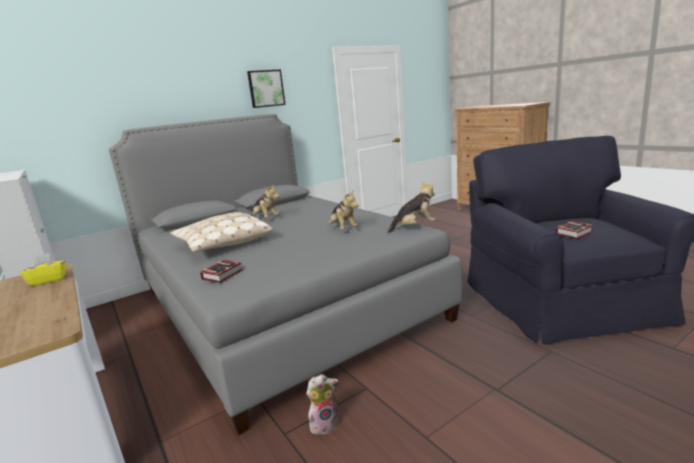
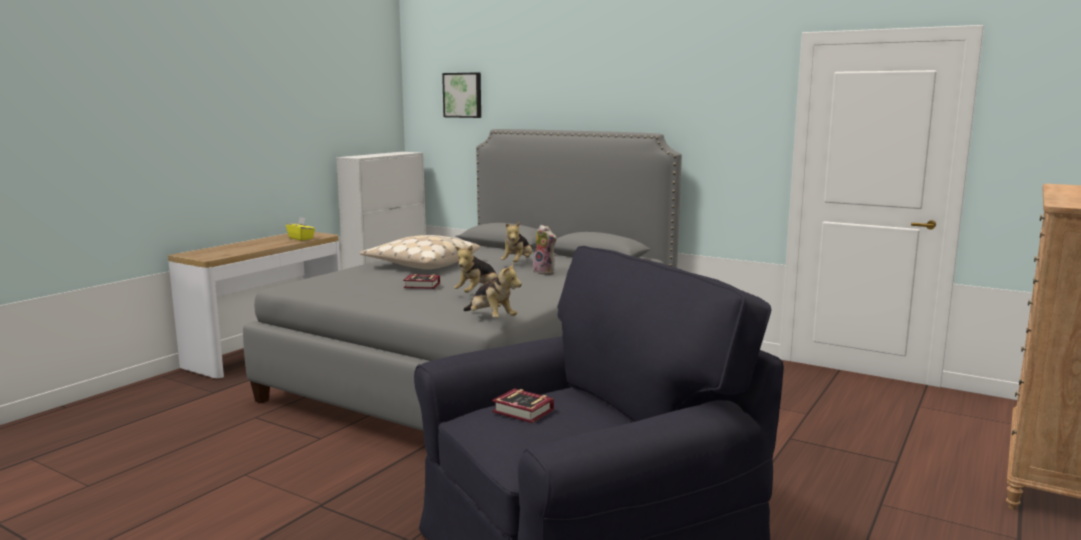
camera: 65 degrees right, 5 degrees down
book [200,260,243,283] -> book moved to [403,274,440,289]
picture [247,69,286,108] -> picture moved to [442,72,481,118]
plush toy [306,374,339,437] -> plush toy moved to [533,225,557,275]

